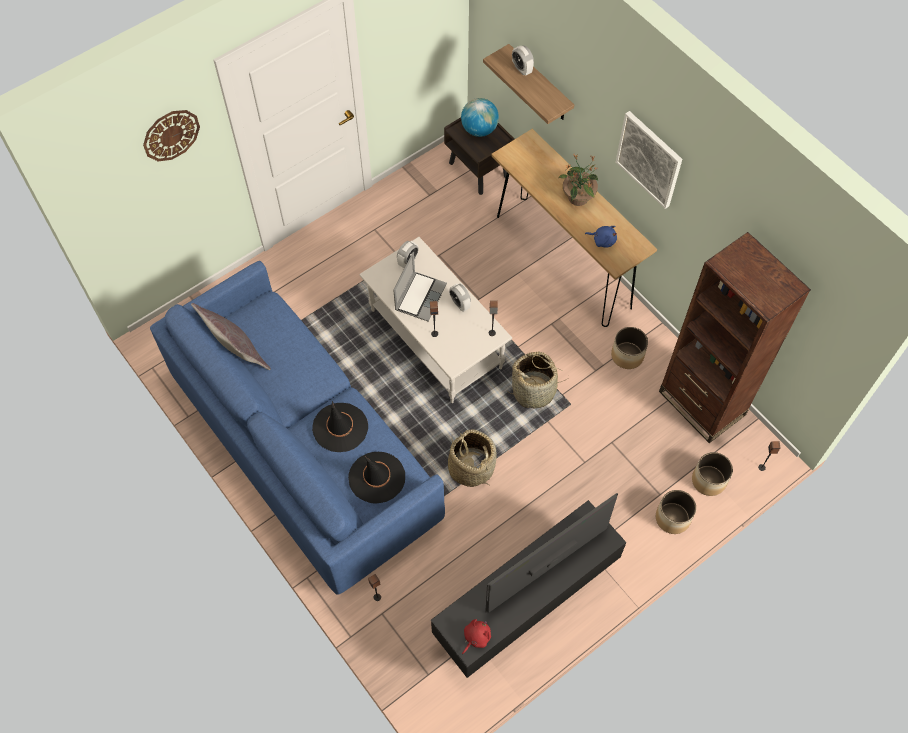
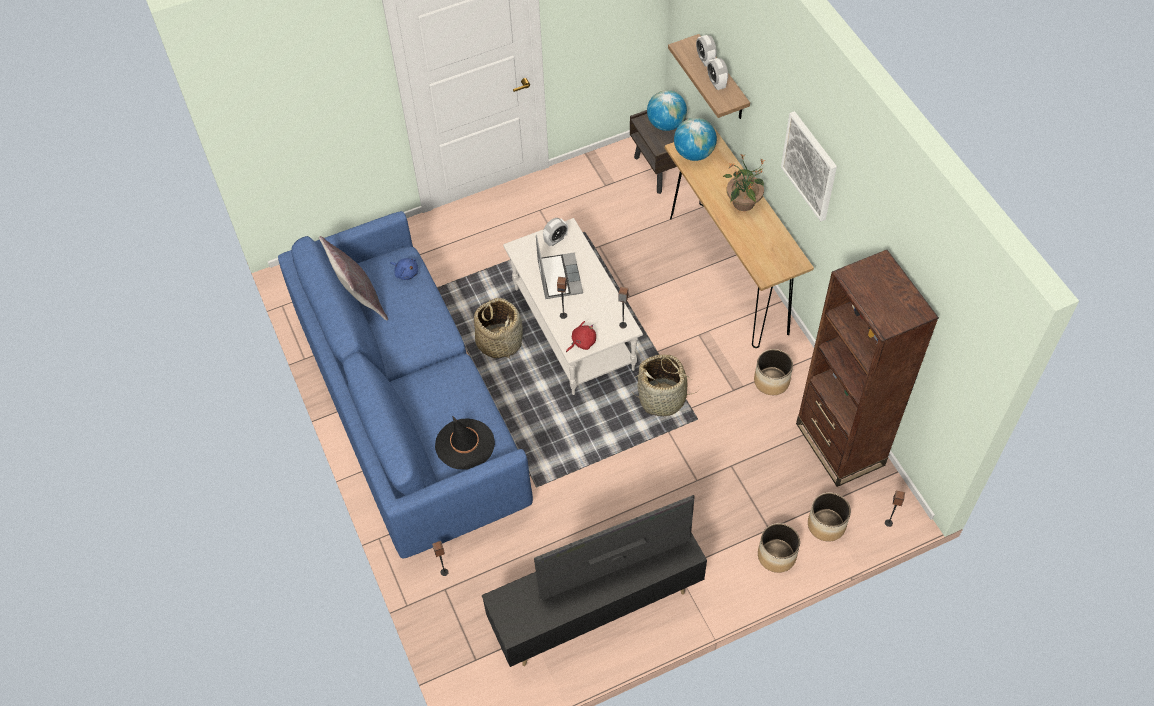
camera: 15 degrees right, 5 degrees down
wall clock [143,110,200,161] -> none
black hat [312,401,368,452] -> none
laptop [393,252,447,322] -> laptop turned 45 degrees counterclockwise [536,235,583,299]
basket [448,429,496,487] -> basket moved to [474,298,523,359]
alarm clock [449,284,471,312] -> alarm clock moved to [707,58,728,90]
red plush toy [462,619,491,654] -> red plush toy moved to [566,321,596,352]
blue plush toy [585,226,617,247] -> blue plush toy moved to [390,258,418,280]
none -> globe [674,118,717,161]

